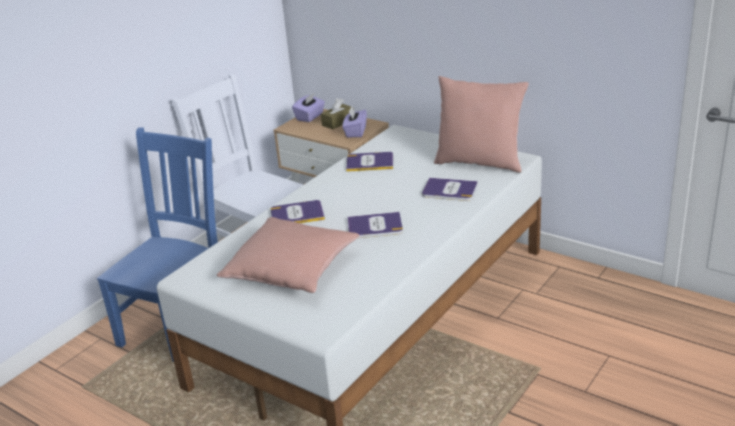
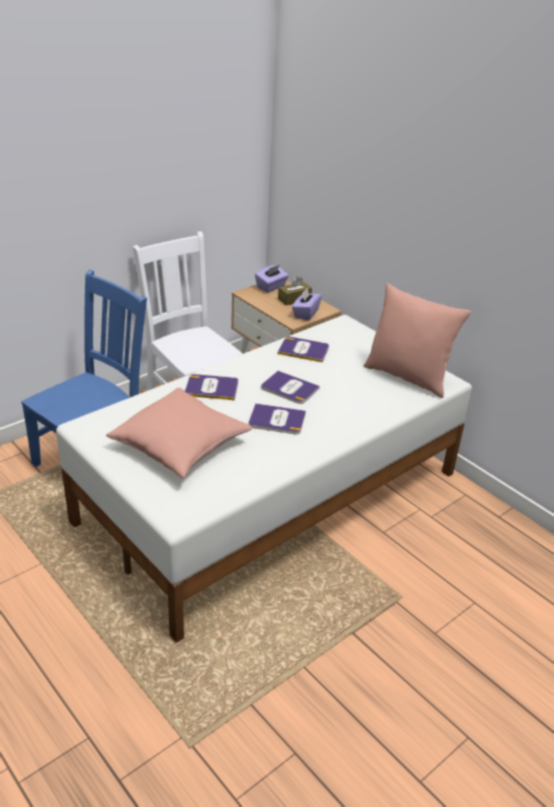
camera: 10 degrees right, 5 degrees up
book [422,178,478,201] -> book moved to [261,371,320,404]

